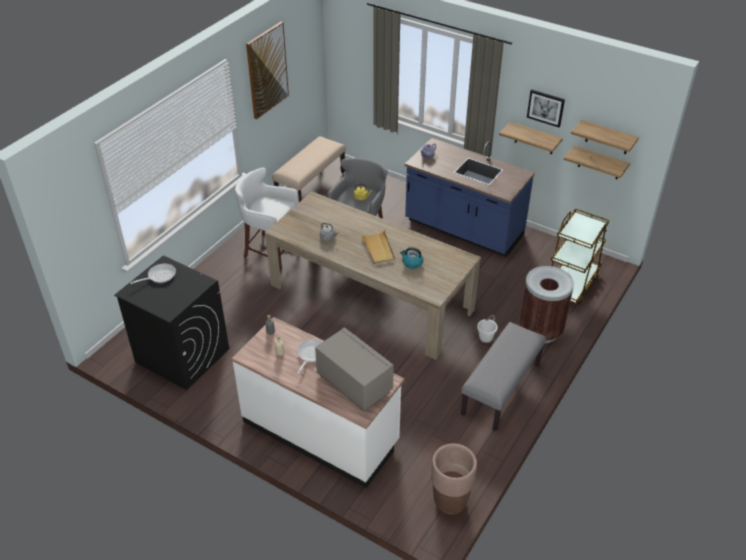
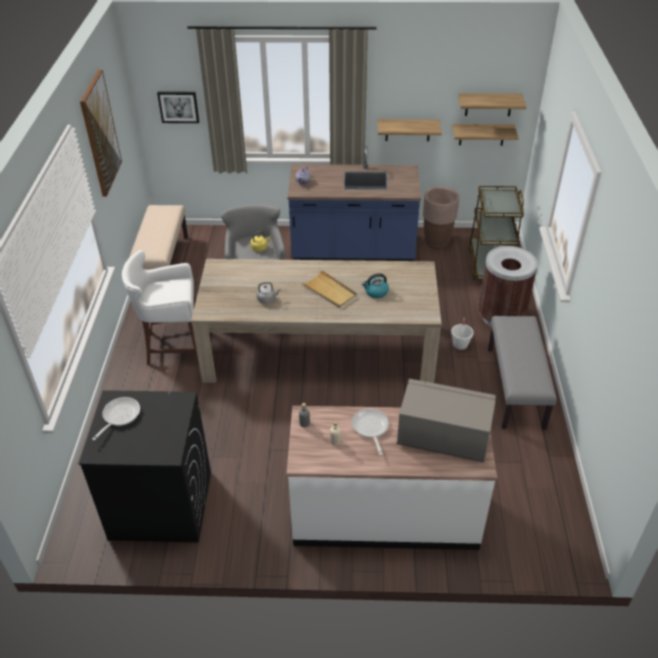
camera: 30 degrees left, 0 degrees up
brown planter [431,443,477,515] -> brown planter moved to [423,187,459,248]
picture [527,90,565,127] -> picture moved to [157,91,199,123]

